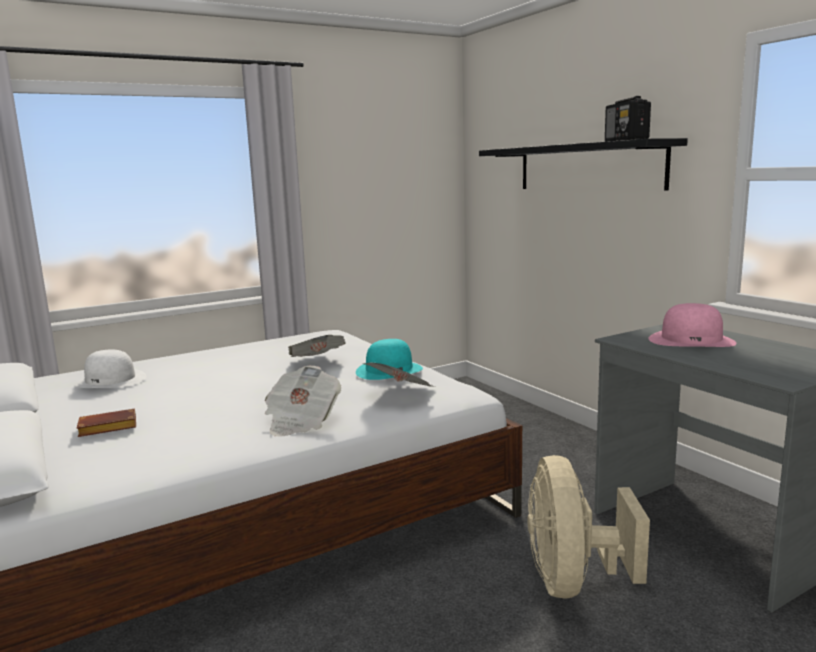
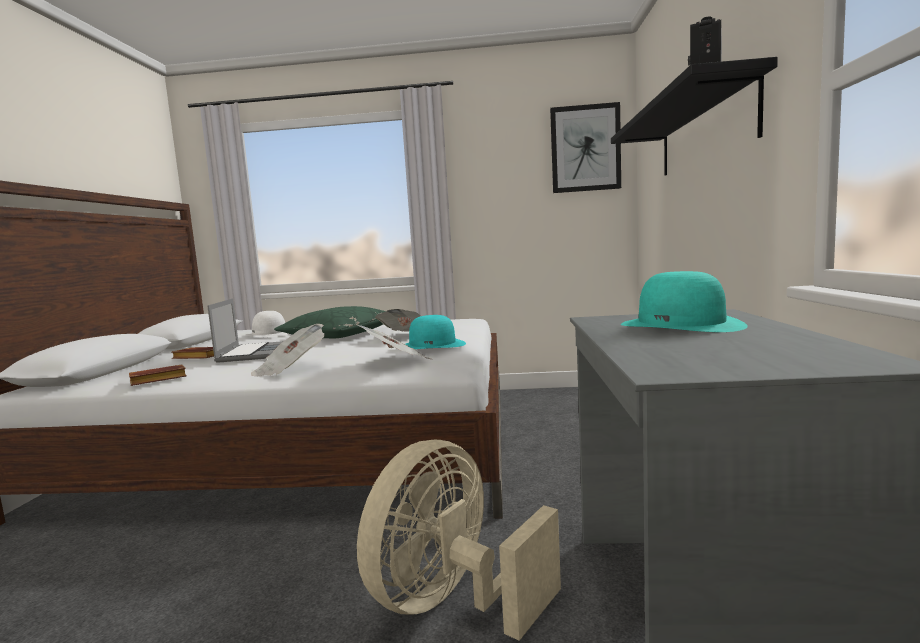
camera: 35 degrees right, 5 degrees down
pink hat [648,303,736,347] -> turquoise hat [621,271,748,332]
none -> brown book [129,364,187,386]
none -> laptop [207,298,284,363]
none -> green pillow [274,306,386,338]
none -> picture [550,102,621,193]

